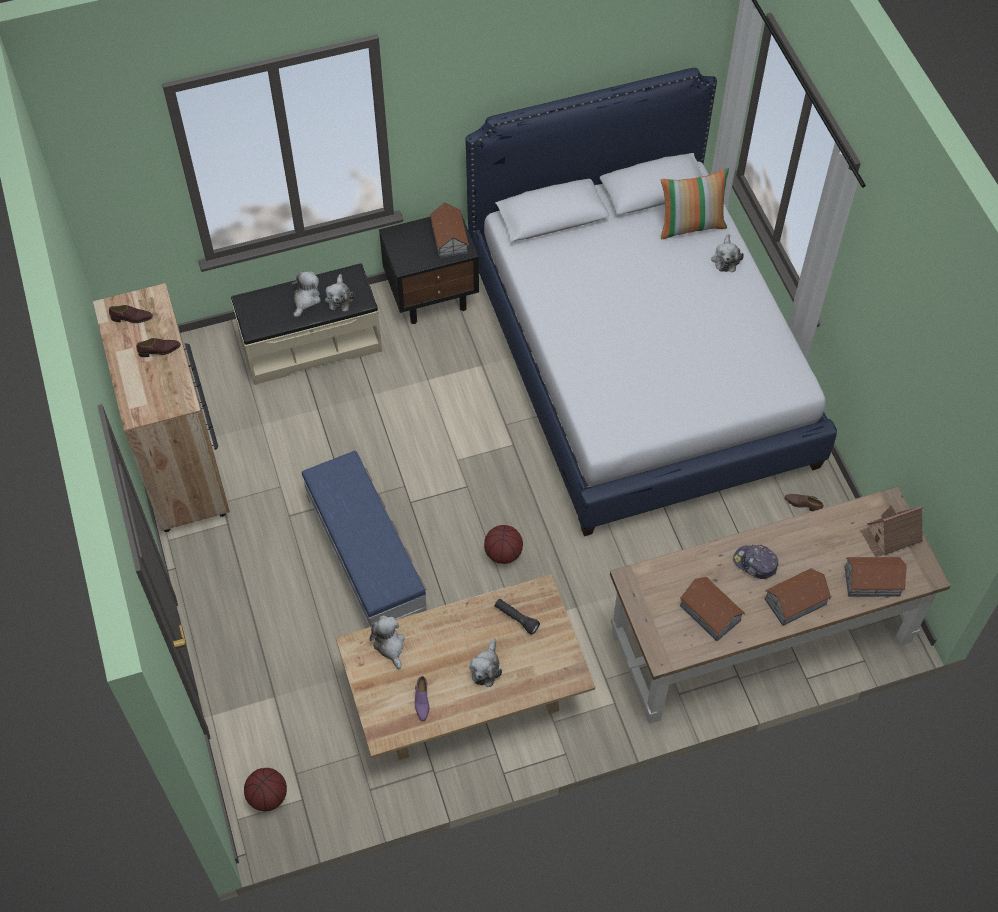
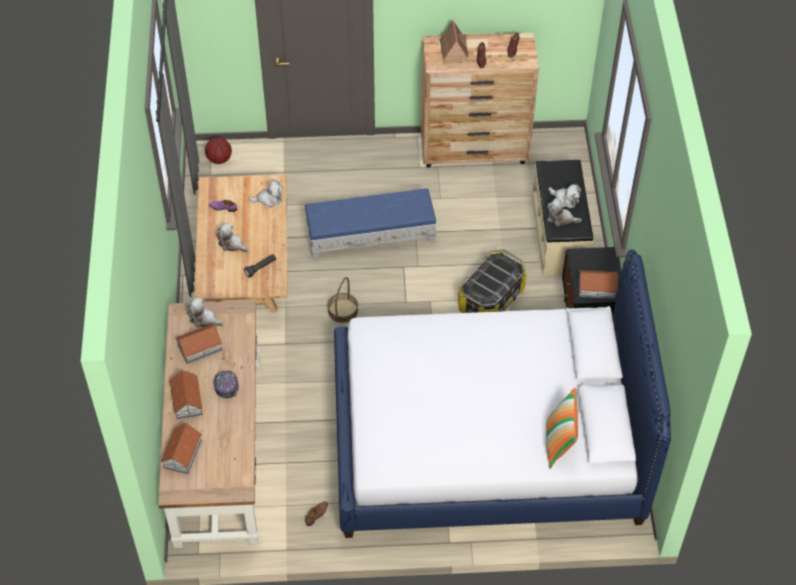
camera: 105 degrees right, 5 degrees down
basketball [484,525,523,564] -> basket [328,277,358,323]
plush toy [711,234,744,272] -> plush toy moved to [187,298,224,327]
cap [733,545,779,579] -> cap turned 60 degrees counterclockwise [213,371,239,399]
toy house [860,505,923,557] -> toy house moved to [440,20,469,61]
none -> storage box [458,249,526,313]

